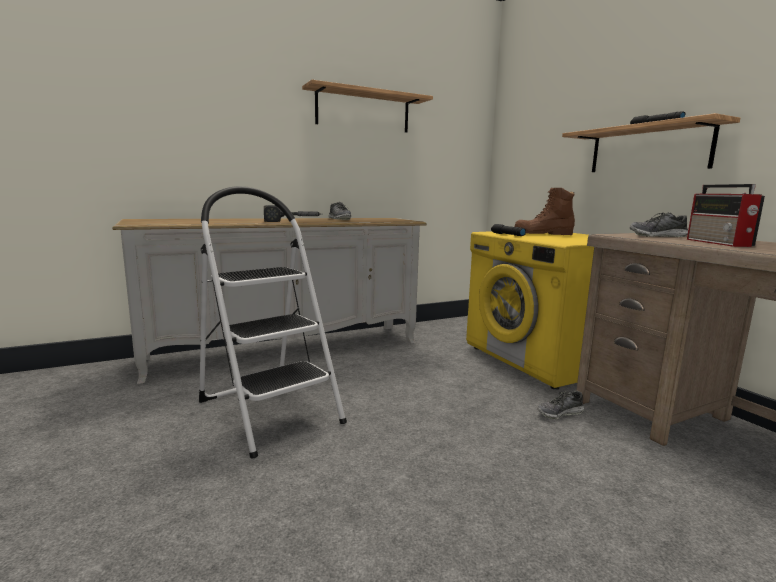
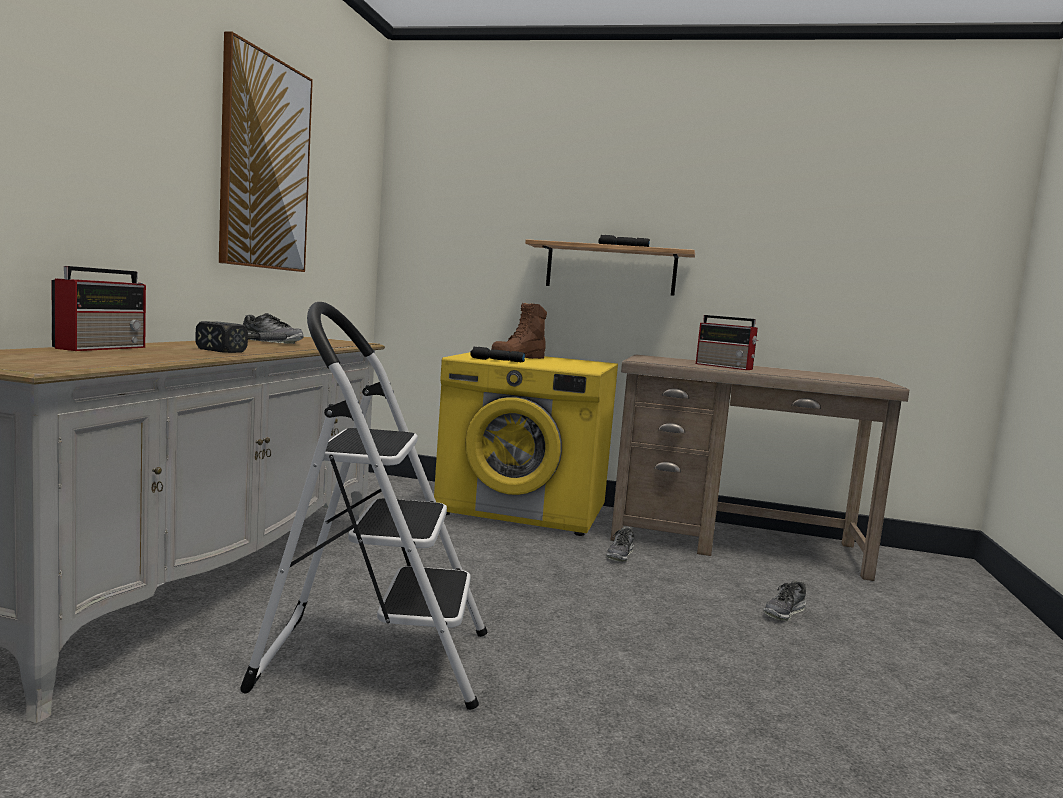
camera: 50 degrees left, 5 degrees down
shelf [302,80,433,133] -> picture [219,31,313,272]
shoe [630,212,688,237] -> shoe moved to [764,580,806,621]
none -> radio [51,266,146,351]

